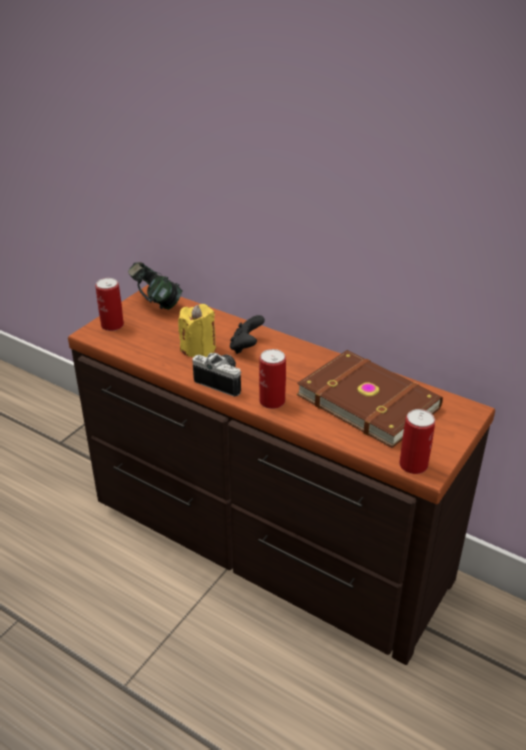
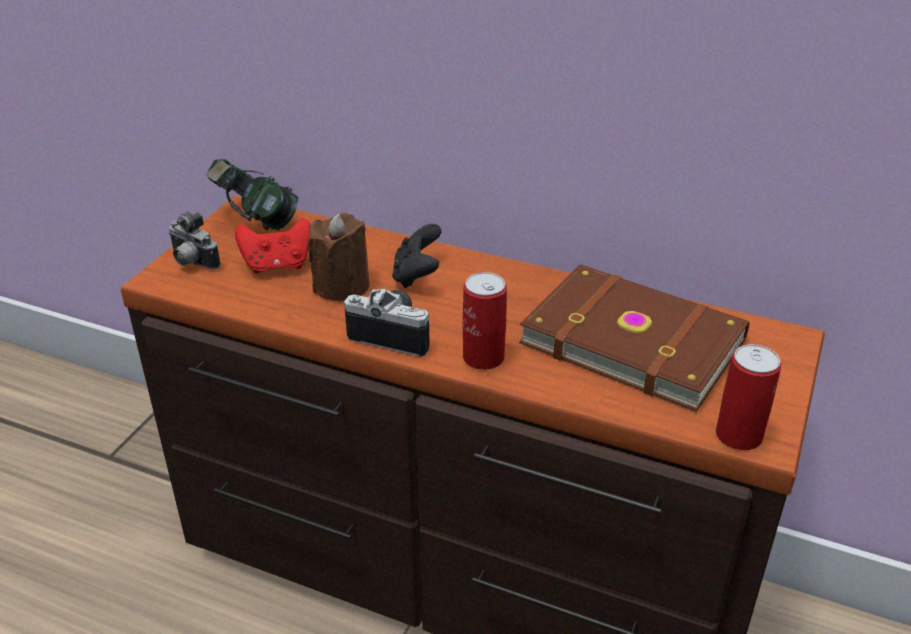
camera: 10 degrees left, 0 degrees up
can [96,278,124,331] -> camera [169,212,221,270]
yellow candle [178,304,216,357] -> brown candle [308,213,369,301]
none -> red game controller [235,218,310,273]

